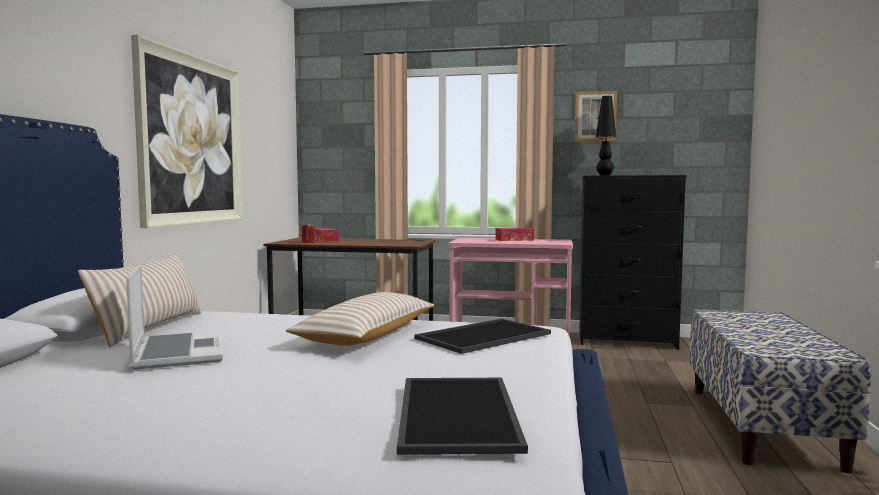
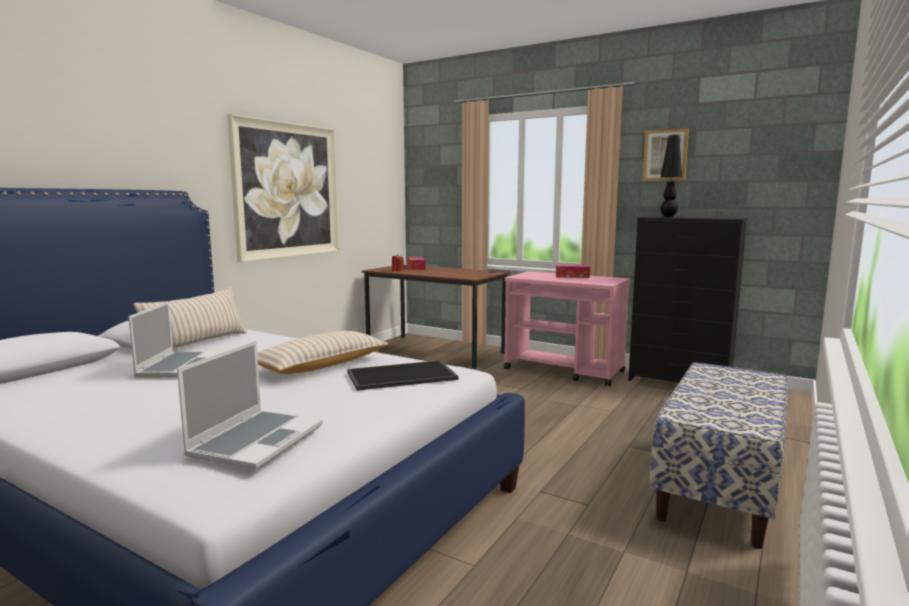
camera: 20 degrees right, 5 degrees up
tray [397,378,528,455] -> laptop [177,341,323,470]

